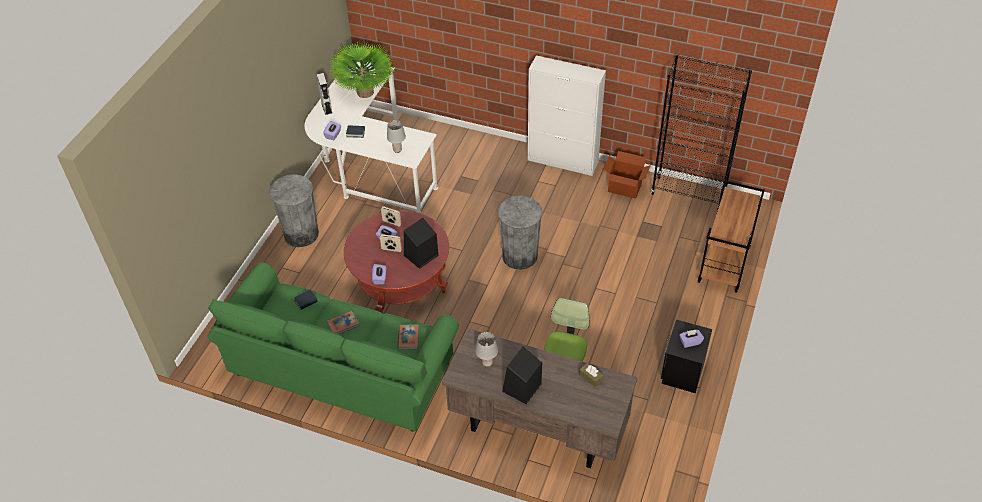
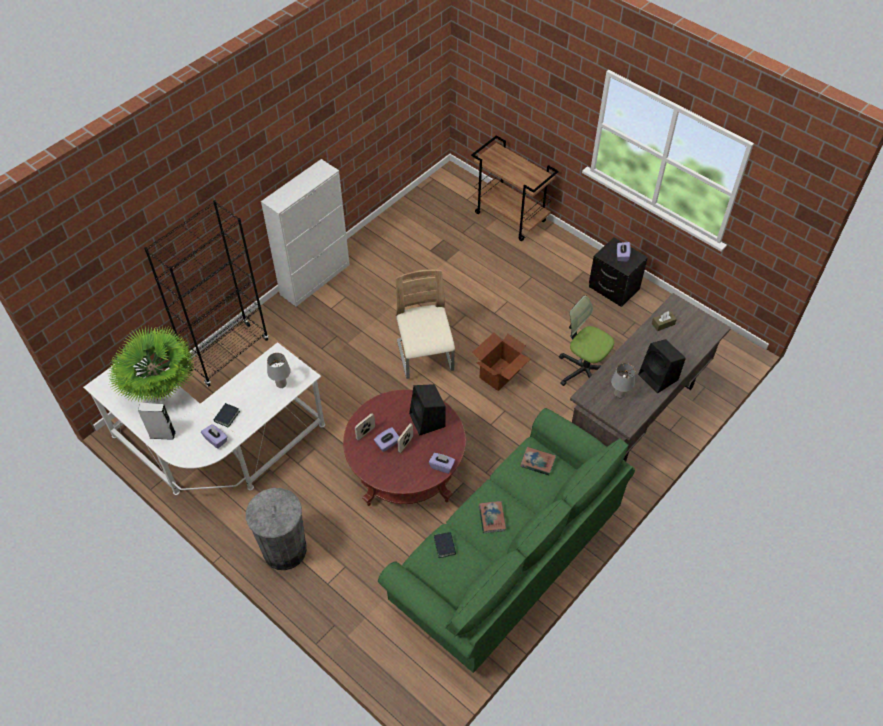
camera: 70 degrees left, 5 degrees up
grey trash can [498,195,542,270] -> beige chair [396,270,455,379]
cardboard box [604,151,651,199] -> cardboard box moved to [472,332,530,391]
black bookcase [651,54,752,204] -> black bookcase moved to [144,200,269,386]

